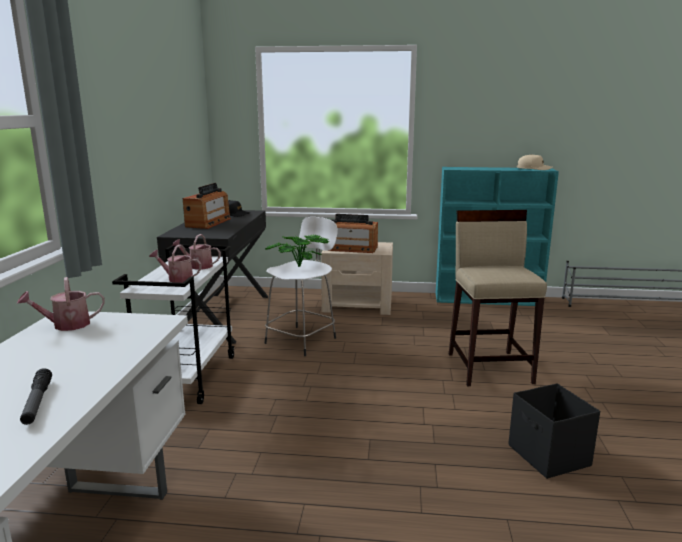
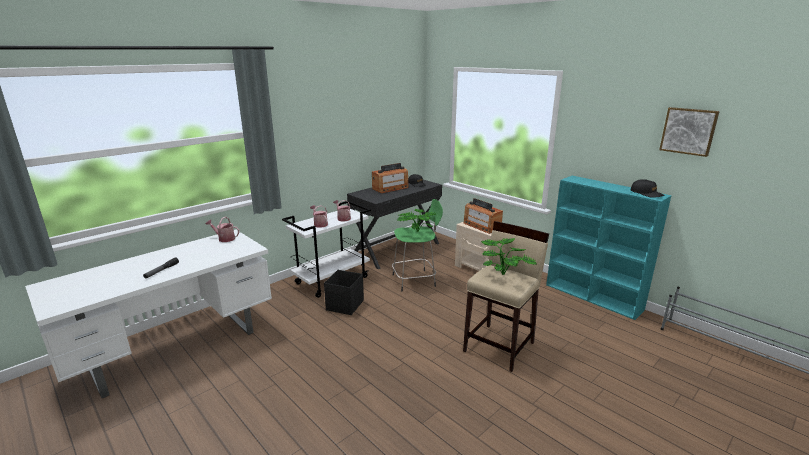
camera: 40 degrees right, 5 degrees up
white stool [265,217,338,356] -> green stool [392,199,443,291]
black storage box [508,384,600,479] -> black storage box moved to [324,270,364,315]
beige cap [517,154,553,170] -> black cap [630,179,665,198]
none -> potted plant [481,238,537,275]
none -> picture [659,107,720,157]

